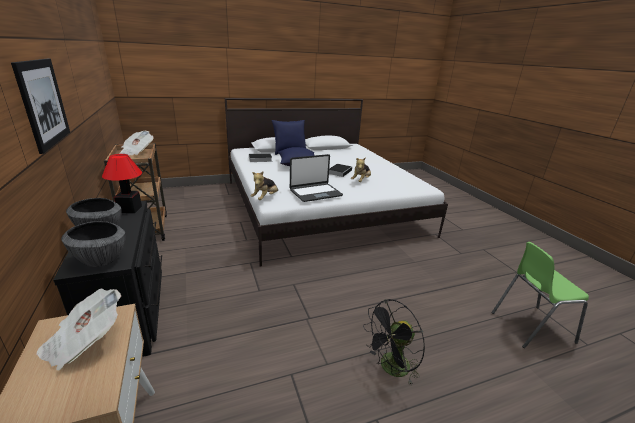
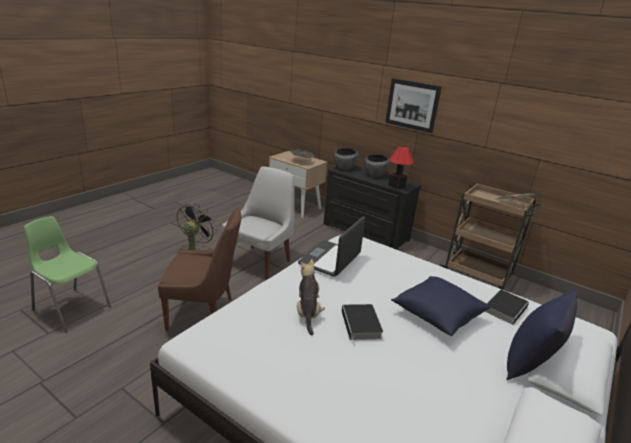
camera: 145 degrees right, 0 degrees up
plush toy [251,171,278,200] -> none
green chair [491,242,589,348] -> green chair turned 105 degrees counterclockwise [24,216,111,332]
none -> brown chair [158,208,241,331]
none -> white chair [222,166,295,280]

